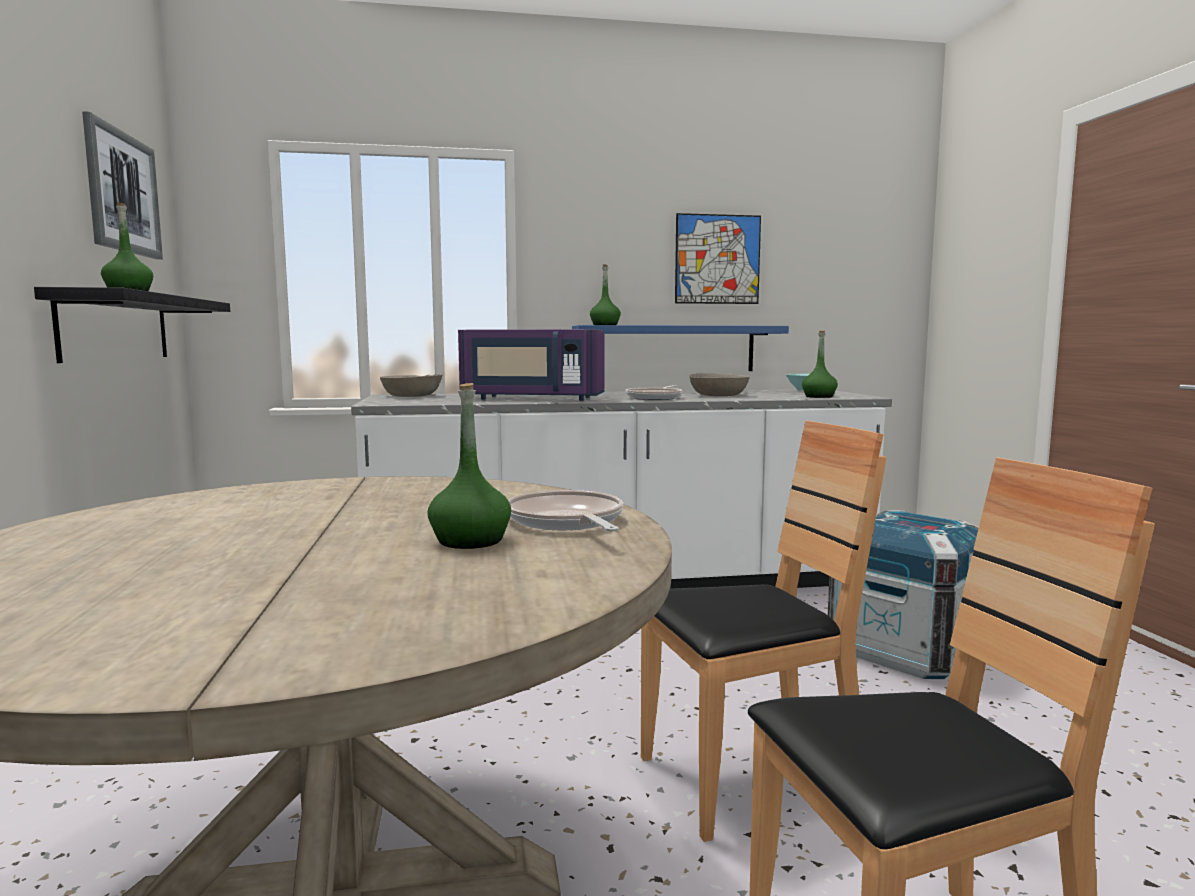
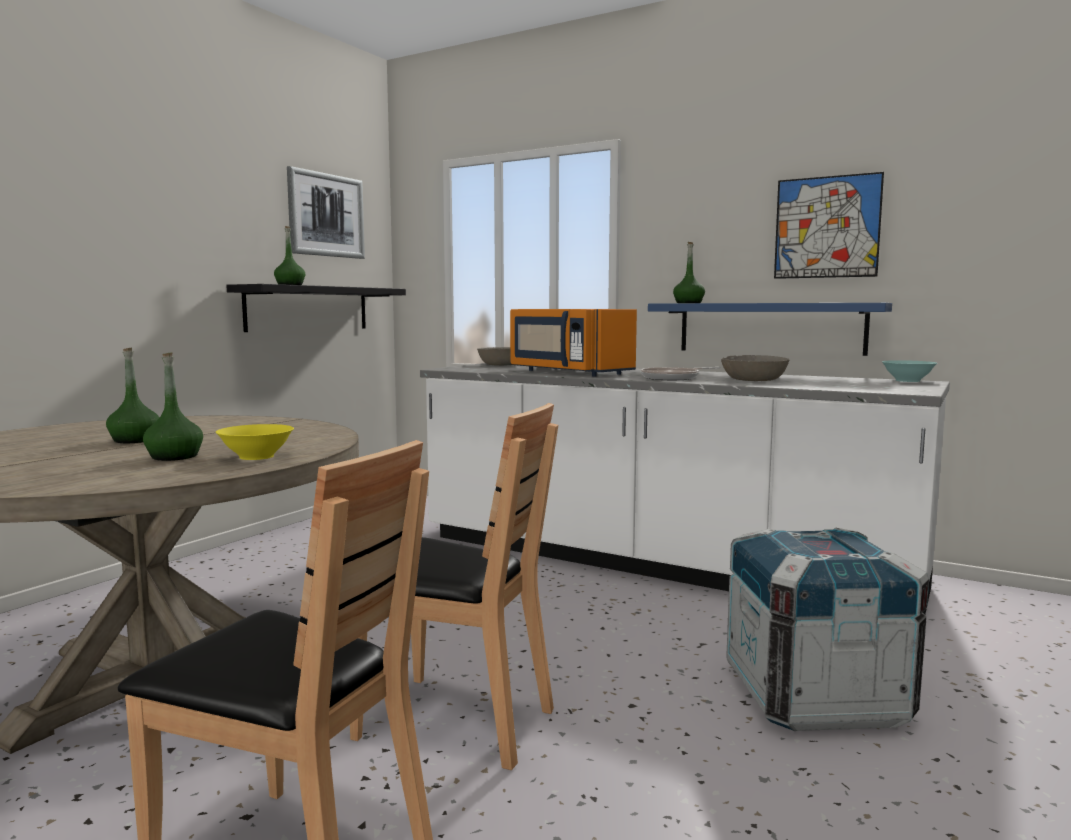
camera: 40 degrees right, 0 degrees up
purple microwave [458,329,604,401] -> orange microwave [510,309,637,377]
frying pan [508,490,623,532] -> yellow bowl [216,424,294,460]
green bottle [802,330,838,398] -> green bottle moved to [106,348,159,443]

